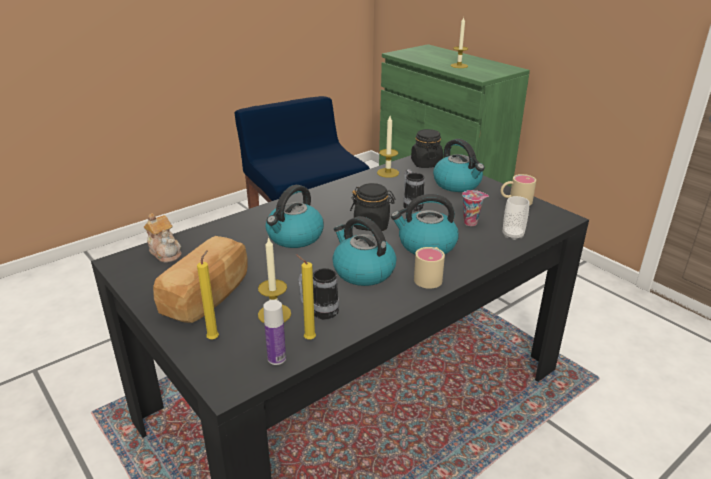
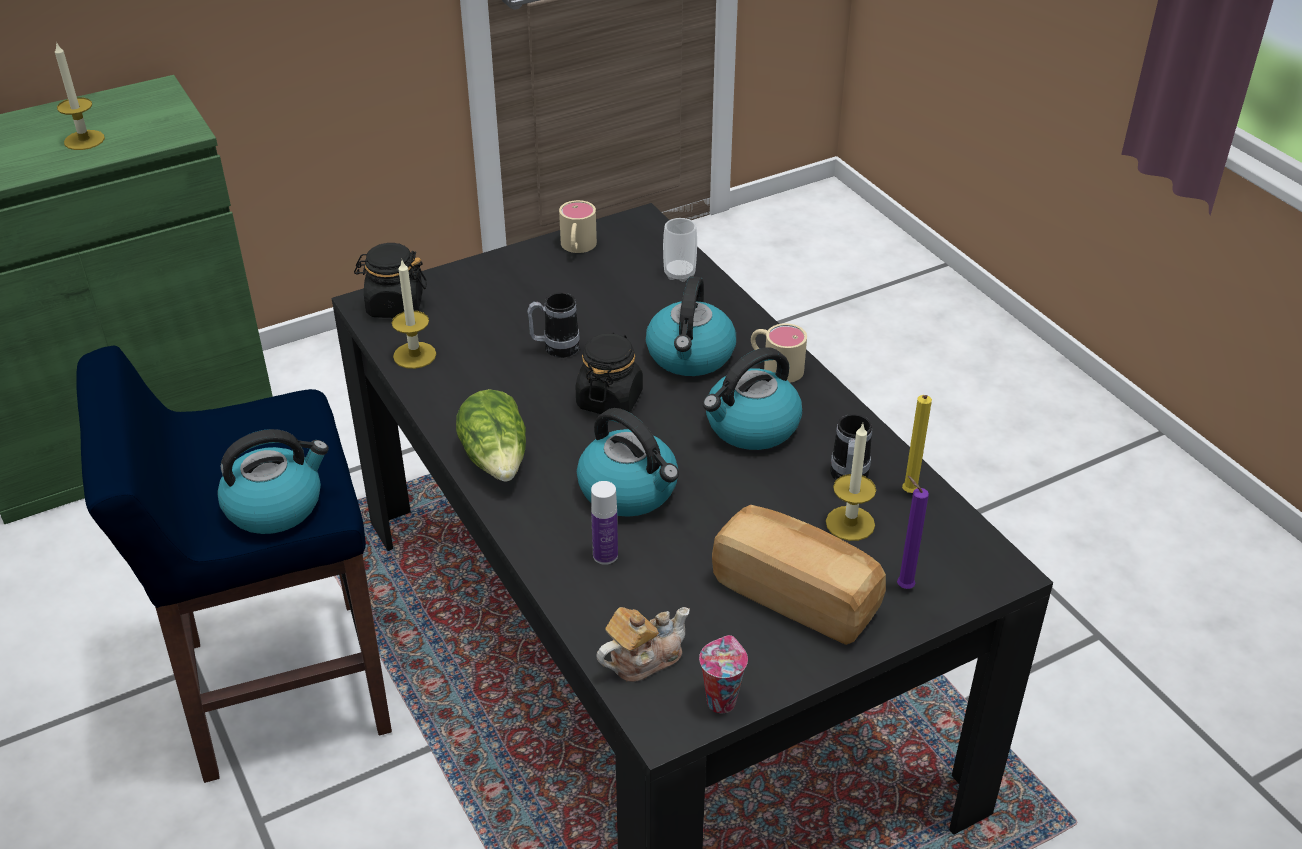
camera: 80 degrees left, 10 degrees up
yellow candle [197,250,219,340] -> purple candle [897,476,929,589]
bottle [263,300,286,365] -> bottle moved to [591,481,618,565]
kettle [433,139,485,192] -> kettle moved to [217,429,329,534]
cup [462,190,489,226] -> cup moved to [699,635,748,713]
none -> lettuce [456,389,526,482]

